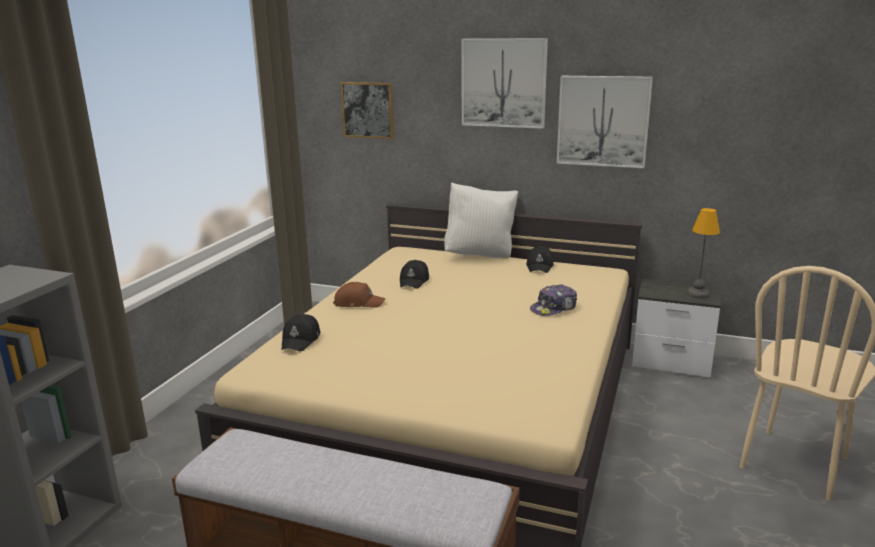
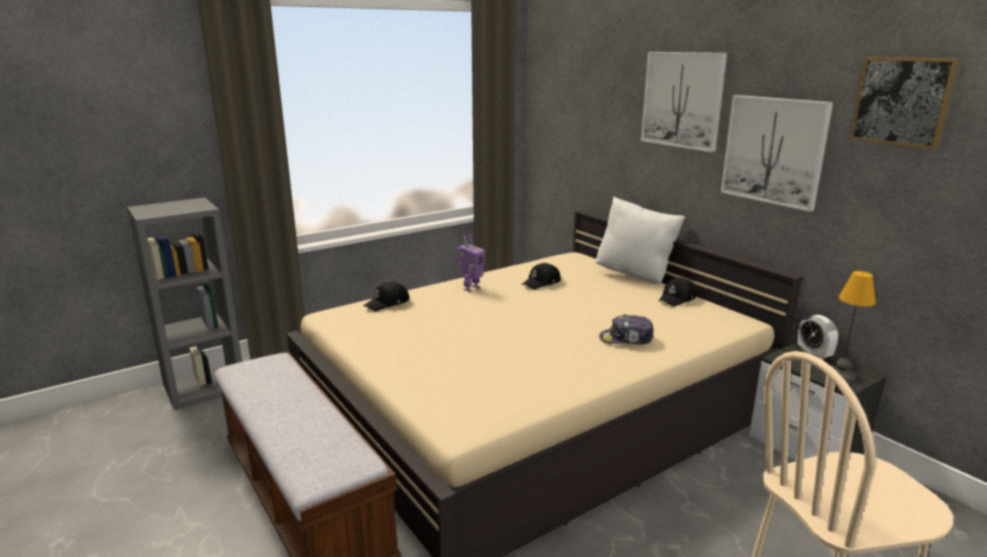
camera: 35 degrees right, 0 degrees up
brown cap [333,282,386,308] -> toy robot [457,234,485,292]
picture [341,82,394,139] -> picture moved to [849,57,959,149]
none -> alarm clock [797,315,838,359]

